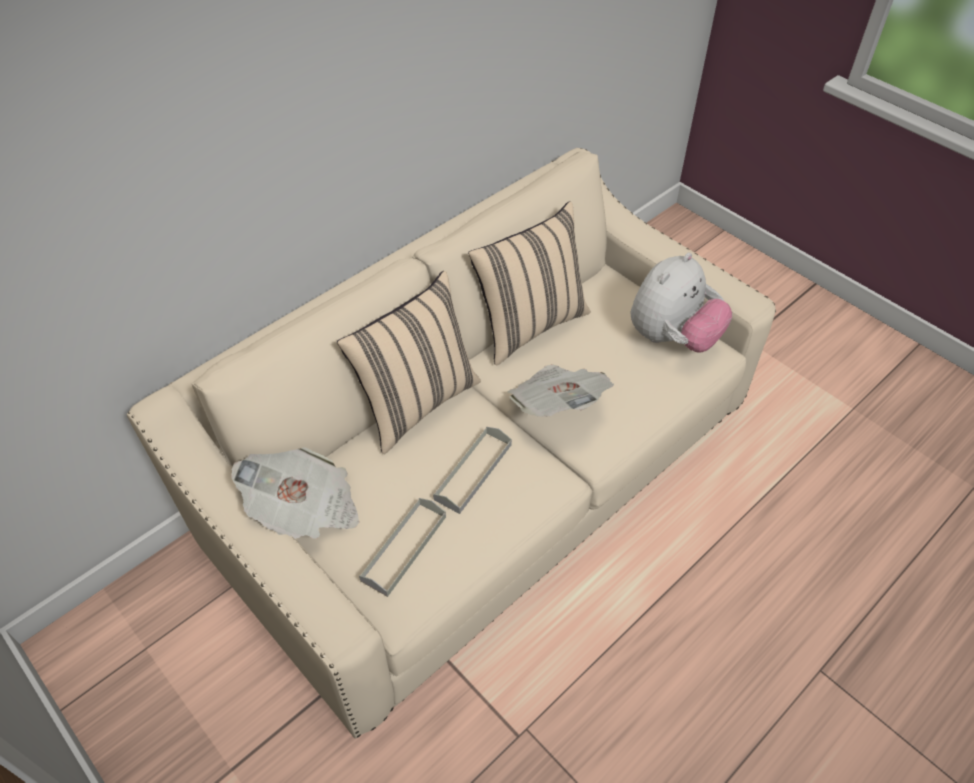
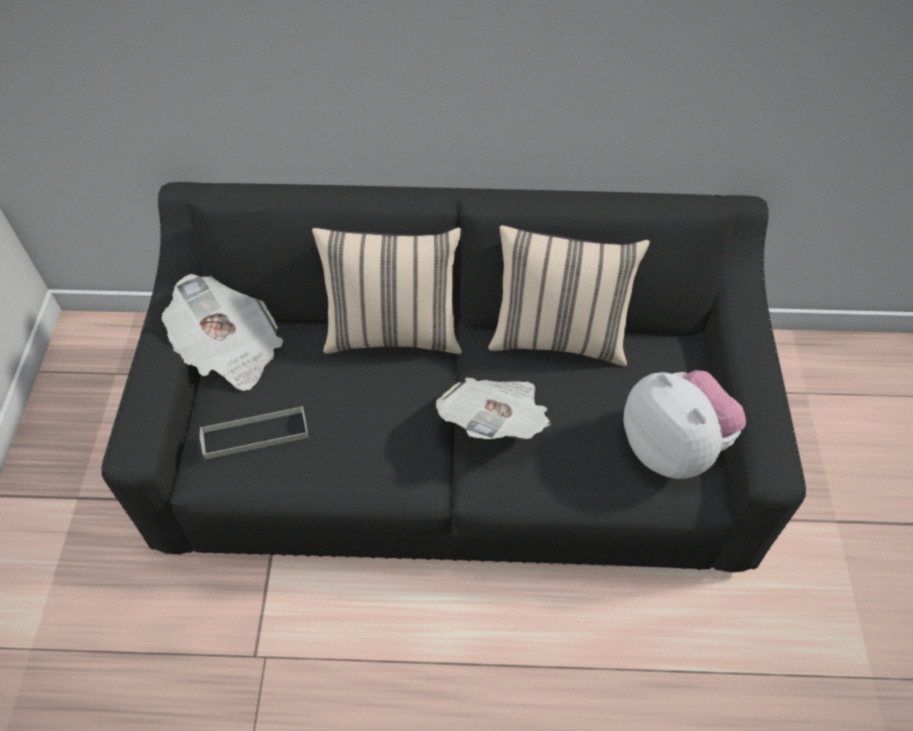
camera: 45 degrees right, 5 degrees up
beige sofa [127,148,776,739] -> black sofa [101,182,806,573]
grey tray [433,427,512,514] -> none
plush toy [630,253,732,353] -> plush toy turned 120 degrees counterclockwise [624,370,746,479]

